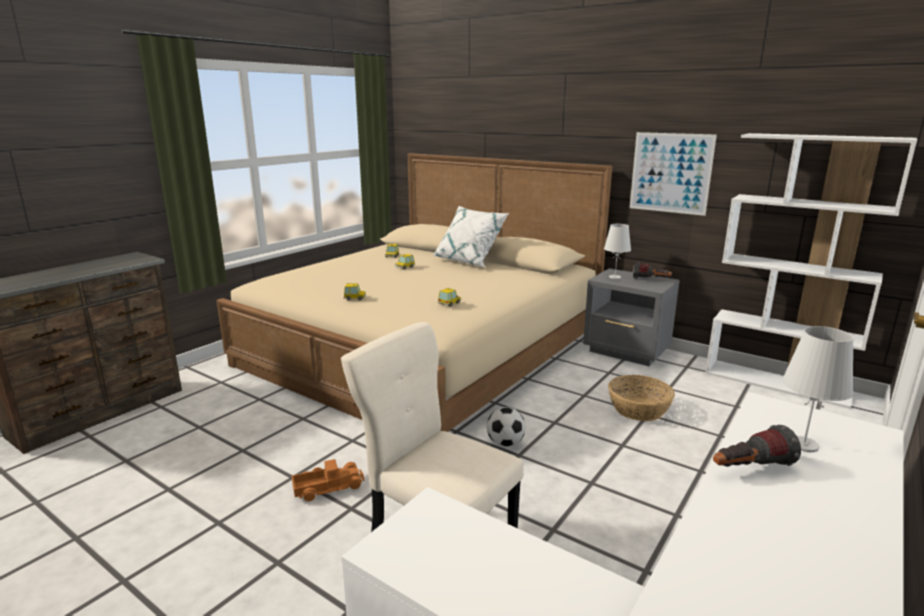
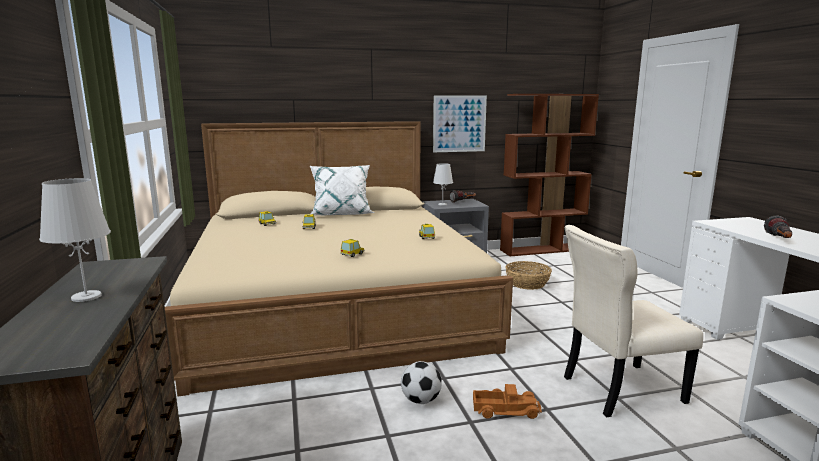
camera: 50 degrees left, 5 degrees down
toy truck [292,459,364,501] -> toy truck turned 75 degrees clockwise [473,384,542,419]
football [487,407,526,447] -> football moved to [401,361,442,404]
white bookcase [705,133,917,409] -> brown bookcase [500,94,599,256]
white table lamp [782,326,854,452] -> white table lamp moved to [39,178,111,302]

